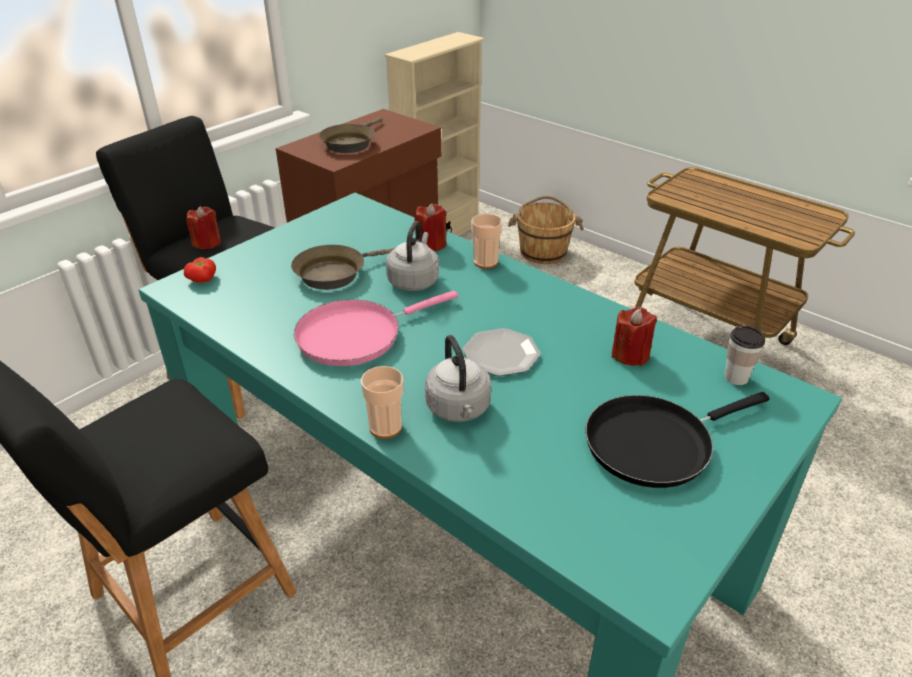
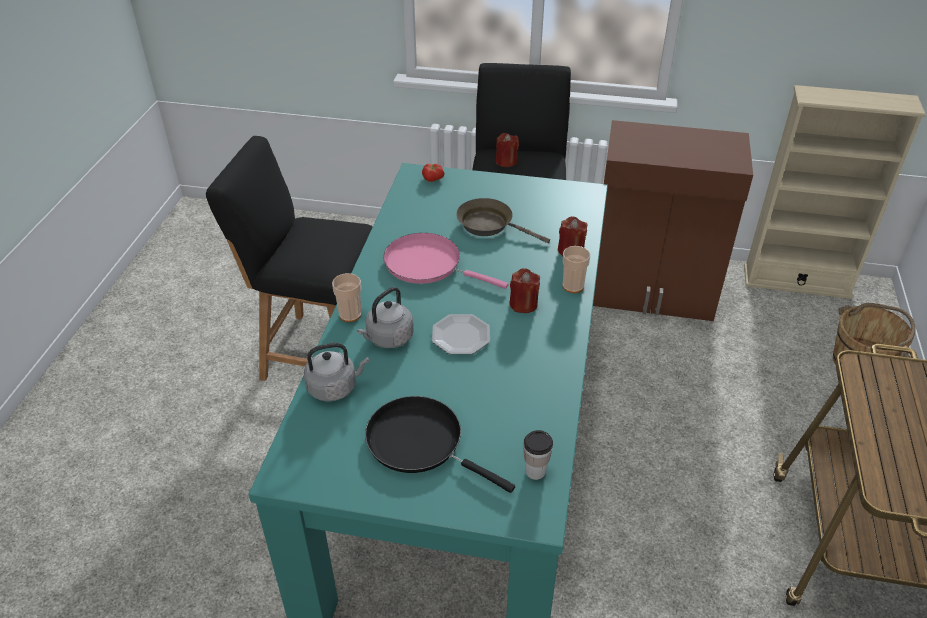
camera: 60 degrees right, 5 degrees up
brown frying pan [319,117,383,153] -> none
grey kettle [386,221,439,291] -> grey kettle moved to [304,343,369,401]
red candle [612,307,657,366] -> red candle moved to [510,268,540,313]

